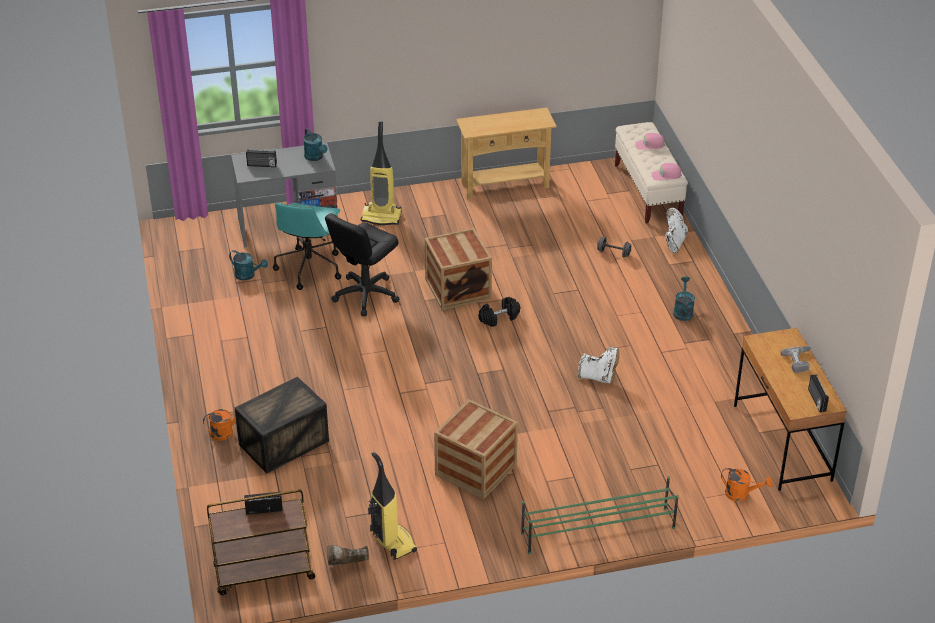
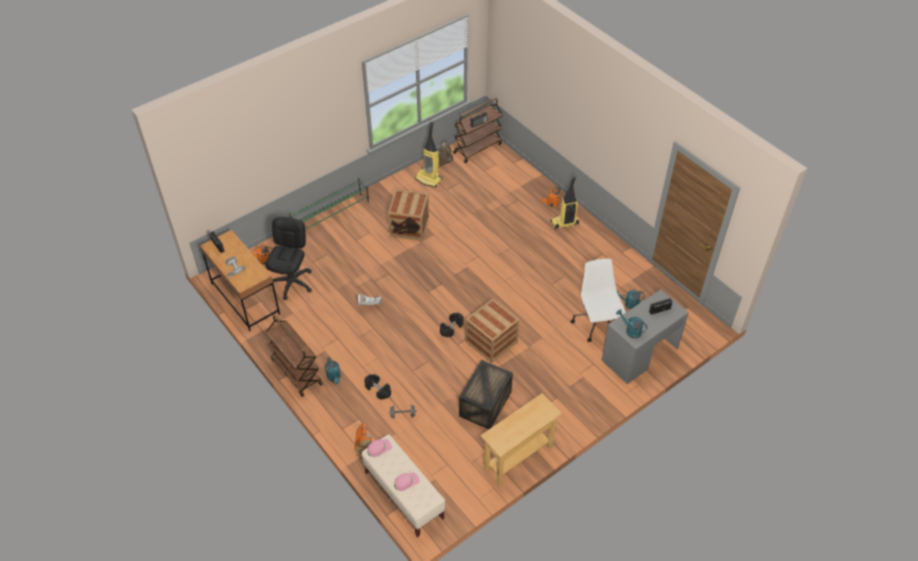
camera: 155 degrees right, 10 degrees up
crate [235,377,329,473] -> crate moved to [459,360,513,429]
turquoise office chair [273,202,341,290] -> white office chair [571,259,626,342]
black office chair [325,213,399,316] -> black office chair moved to [265,217,312,300]
vacuum cleaner [361,121,401,225] -> vacuum cleaner moved to [550,177,579,230]
white boot [665,208,688,253] -> orange boot [355,423,372,453]
none -> brown cart [266,315,323,397]
none -> black dumbbell [364,374,391,400]

